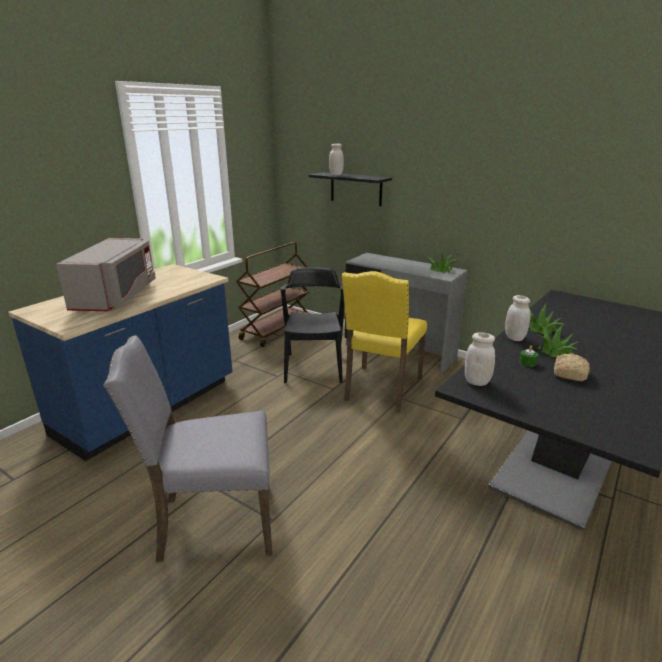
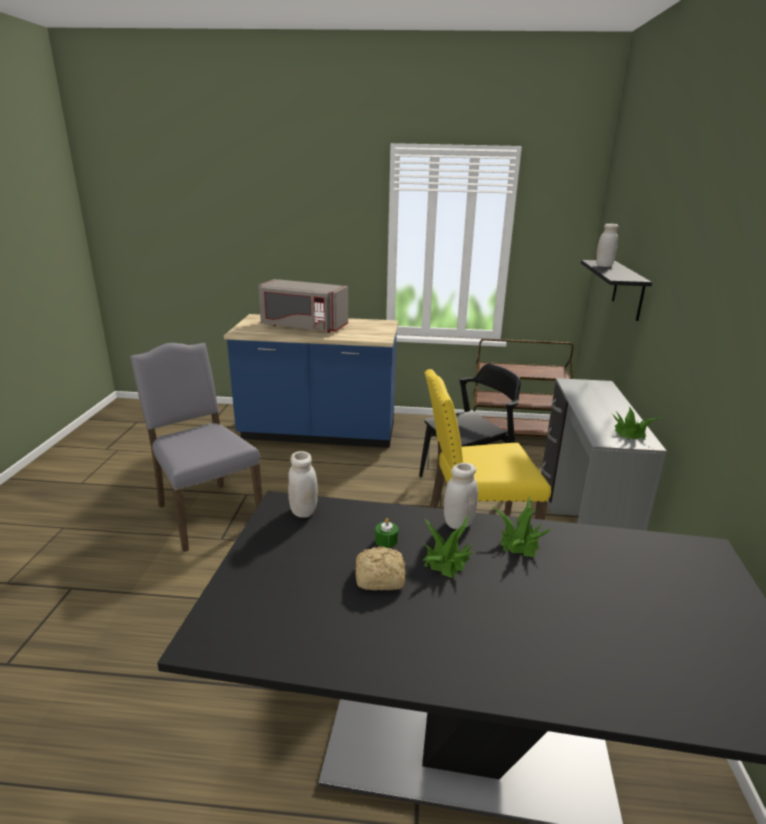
camera: 60 degrees right, 0 degrees up
grey microwave [56,238,156,311] -> grey microwave turned 45 degrees clockwise [258,279,348,333]

